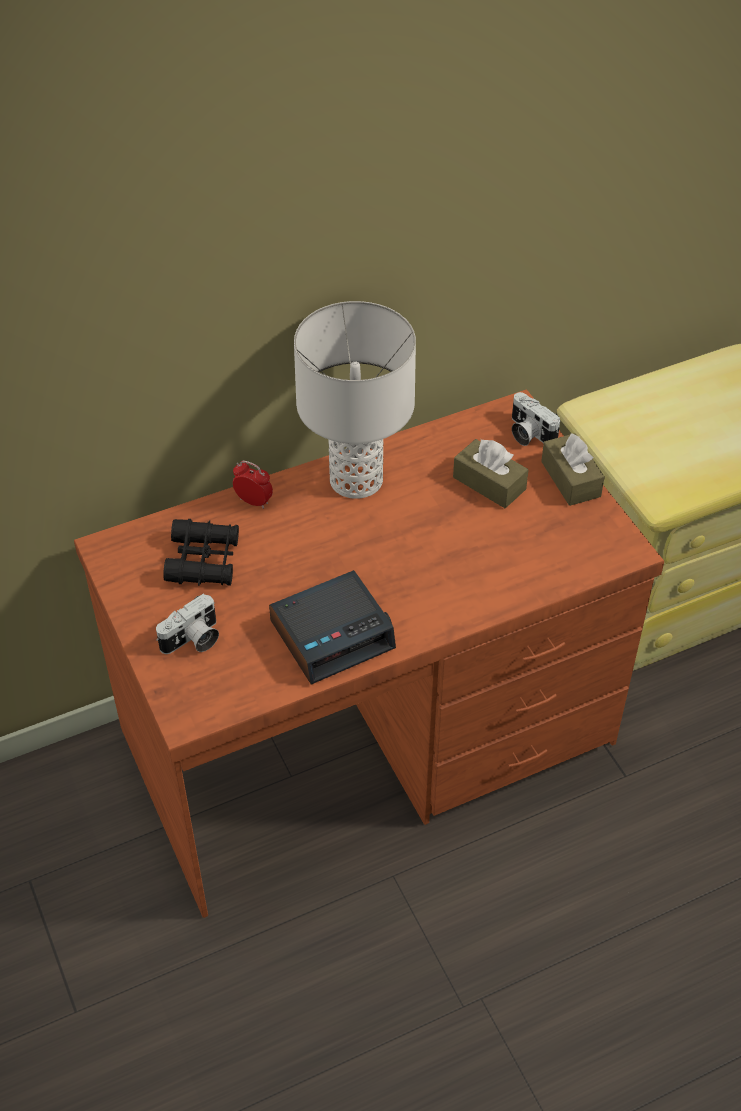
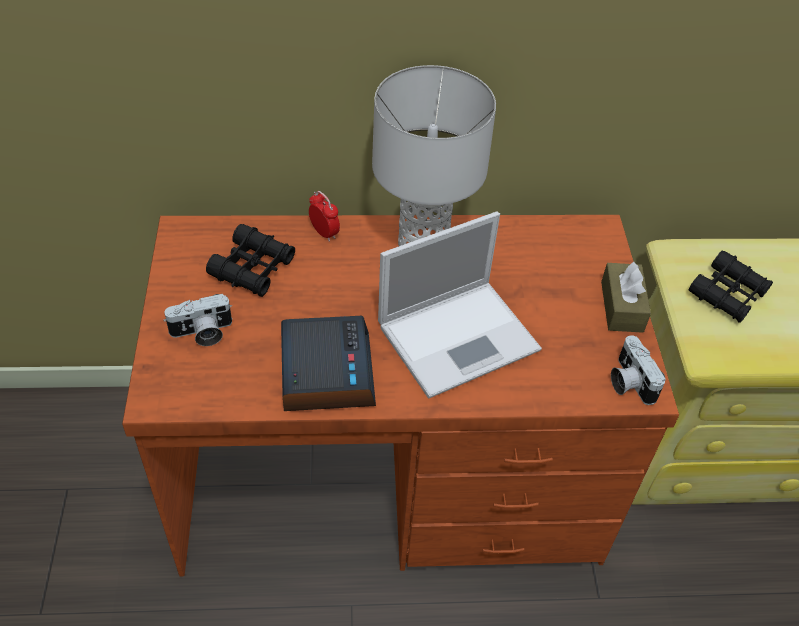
camera: 20 degrees right, 0 degrees up
alarm clock [269,570,396,685] -> alarm clock turned 90 degrees counterclockwise [281,316,376,411]
brown tissue box [453,439,528,508] -> none
camera [512,392,560,446] -> camera moved to [611,335,666,405]
none -> laptop [378,211,542,398]
none -> black binoculars [689,250,773,323]

